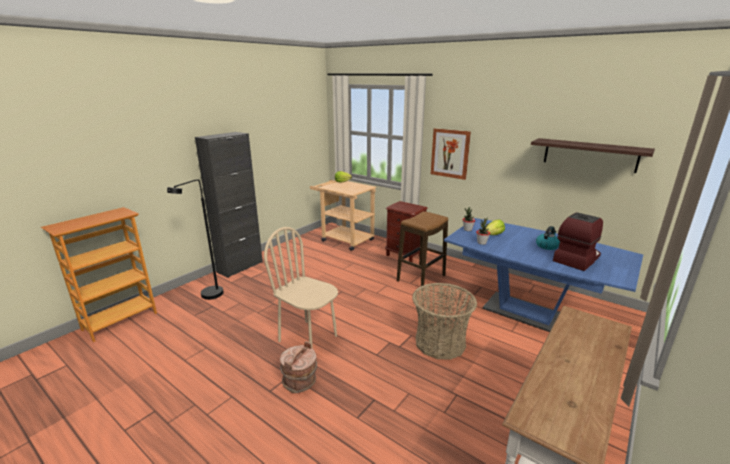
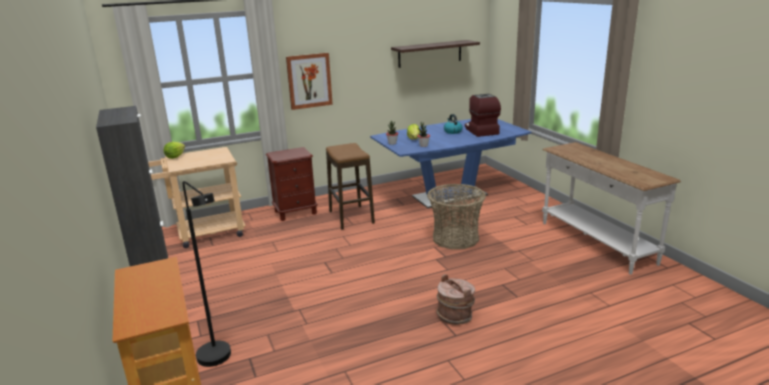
camera: 60 degrees left, 0 degrees up
beige chair [264,227,338,348] -> none

